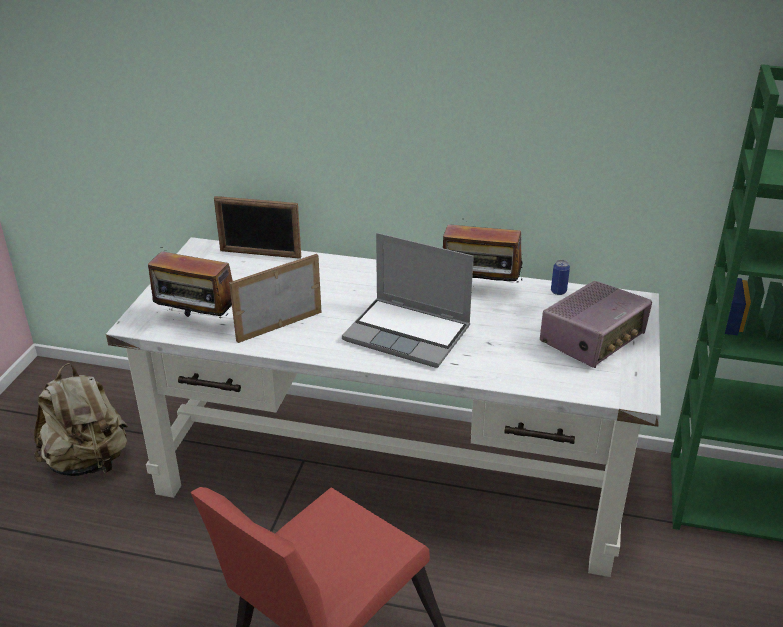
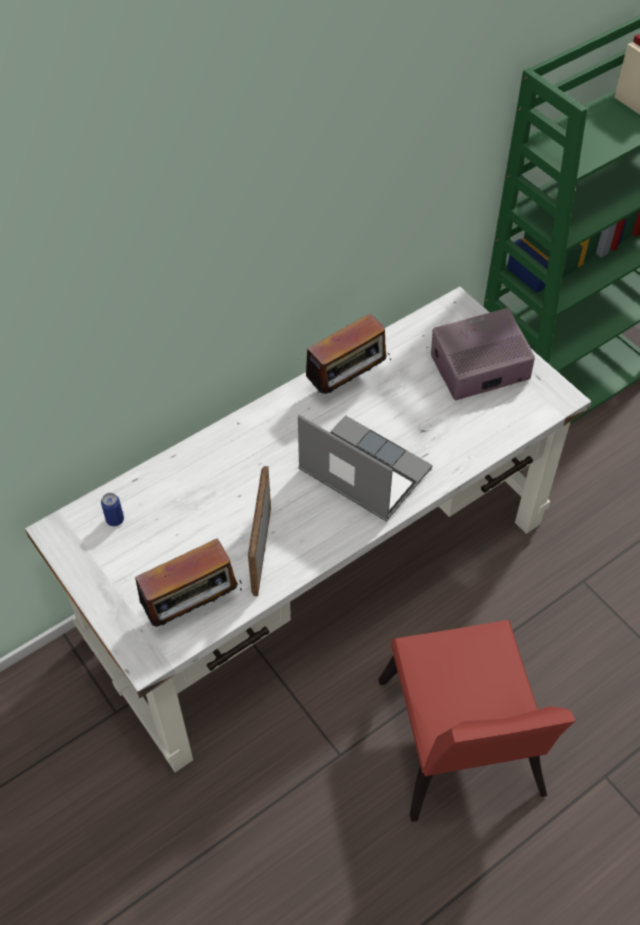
camera: 50 degrees left, 20 degrees up
beige backpack [33,363,128,476] -> none
picture frame [214,196,301,259] -> none
laptop [342,233,474,368] -> laptop turned 120 degrees counterclockwise [298,415,433,522]
radio [540,281,652,368] -> radio turned 105 degrees counterclockwise [431,308,535,400]
can [551,260,570,295] -> can moved to [101,493,124,526]

